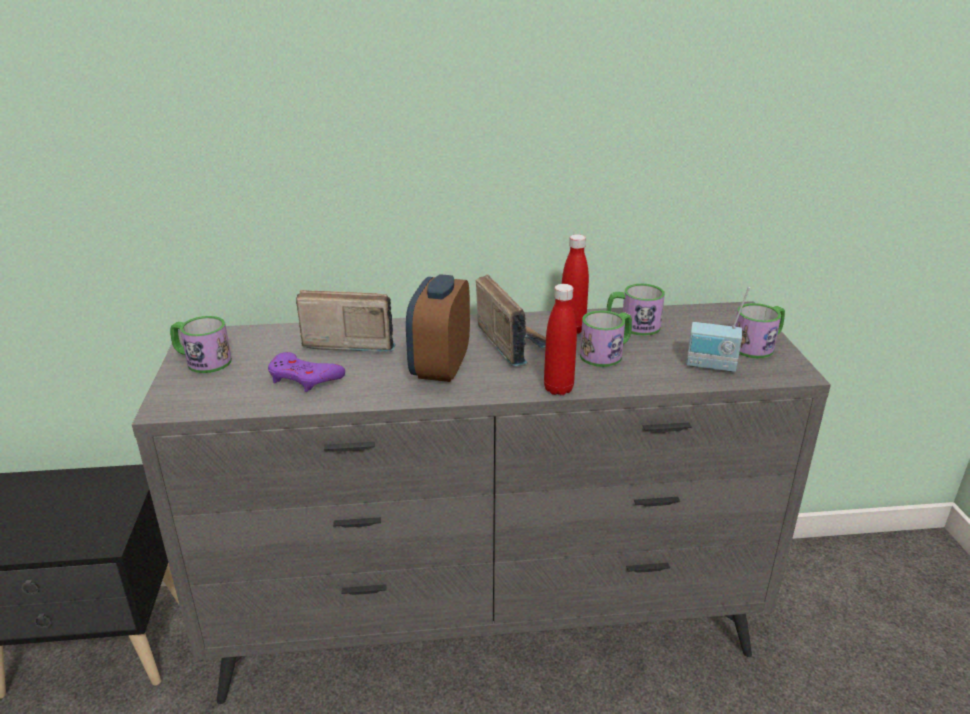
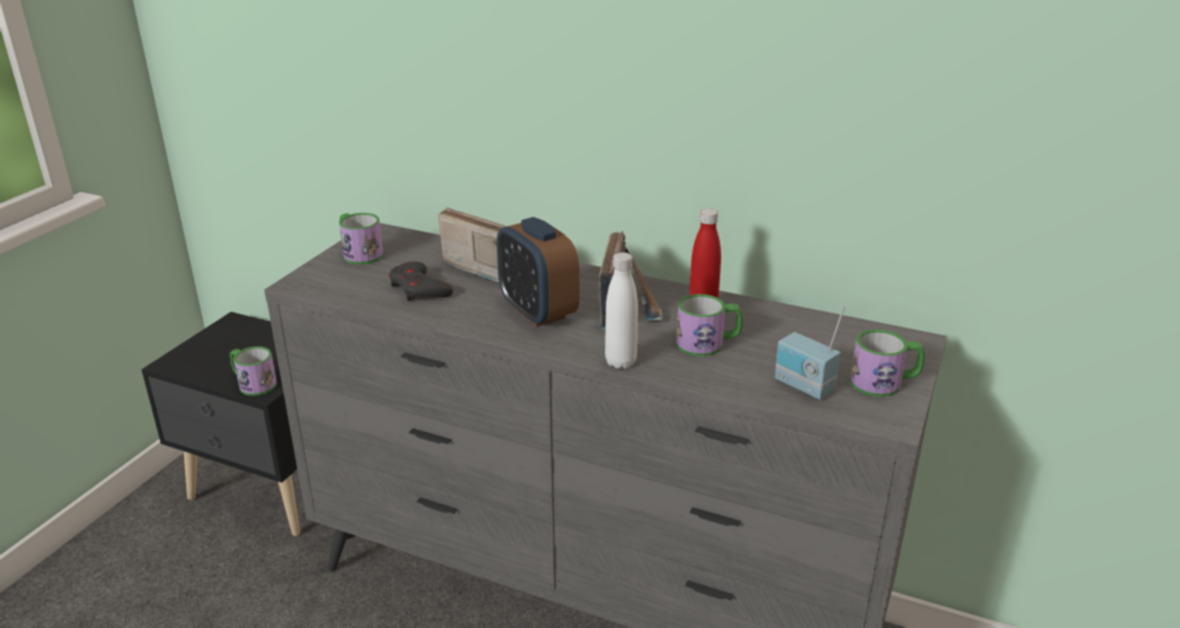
camera: 30 degrees right, 0 degrees up
purple game controller [268,352,345,392] -> grey game controller [389,262,453,301]
alarm clock [406,274,470,382] -> alarm clock turned 75 degrees counterclockwise [497,217,579,327]
red bottle [544,284,577,395] -> white bottle [605,252,638,369]
mug [607,284,665,336] -> mug moved to [230,346,277,396]

